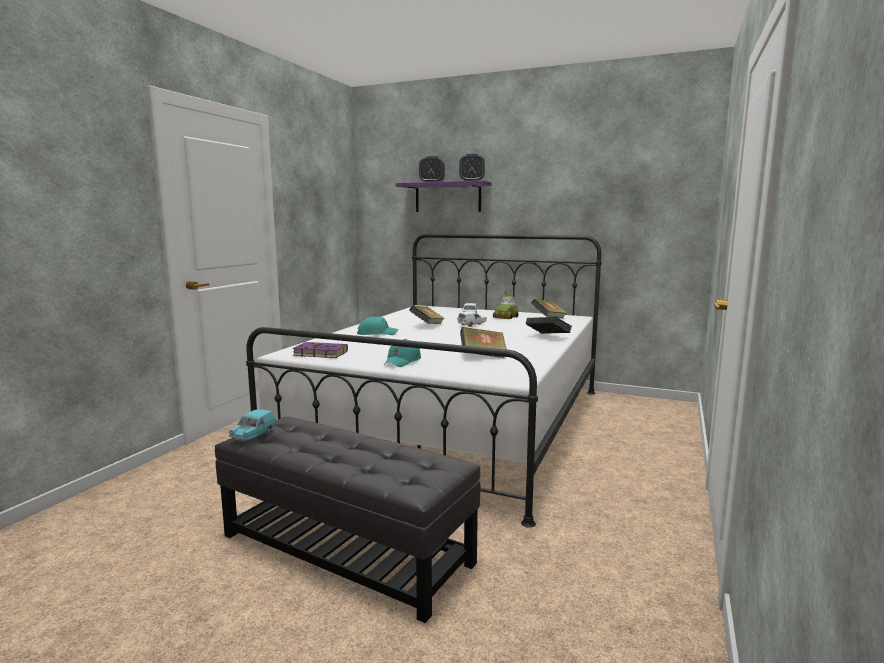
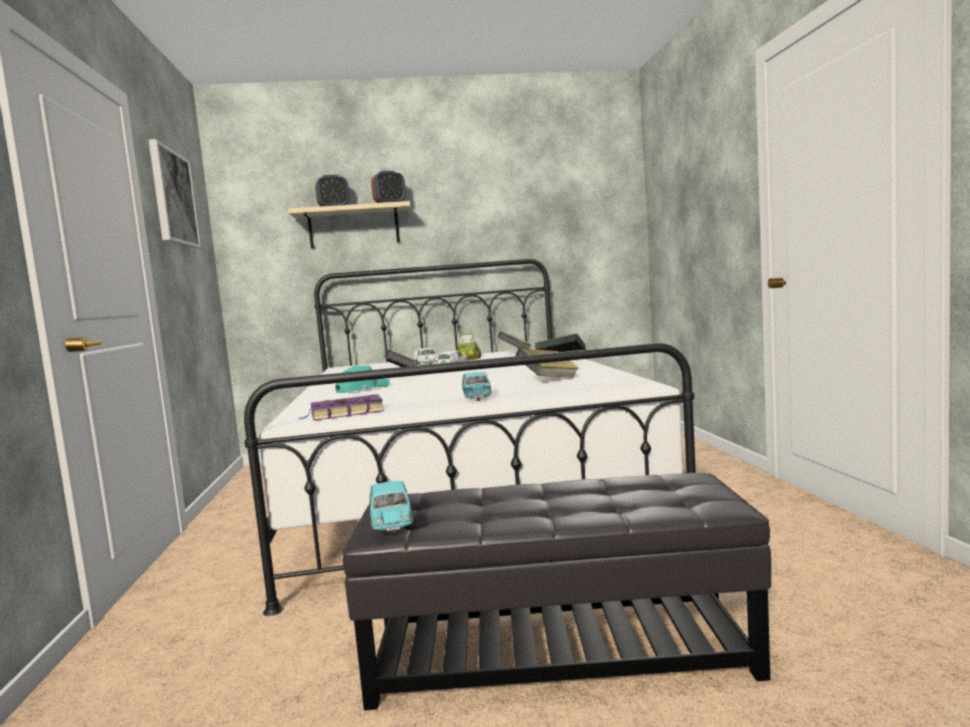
camera: 30 degrees left, 5 degrees down
turquoise cap [384,339,421,367] -> turquoise toy car [462,372,492,401]
purple shelf [396,181,492,212] -> beige shelf [288,201,411,248]
none -> picture [149,139,201,248]

